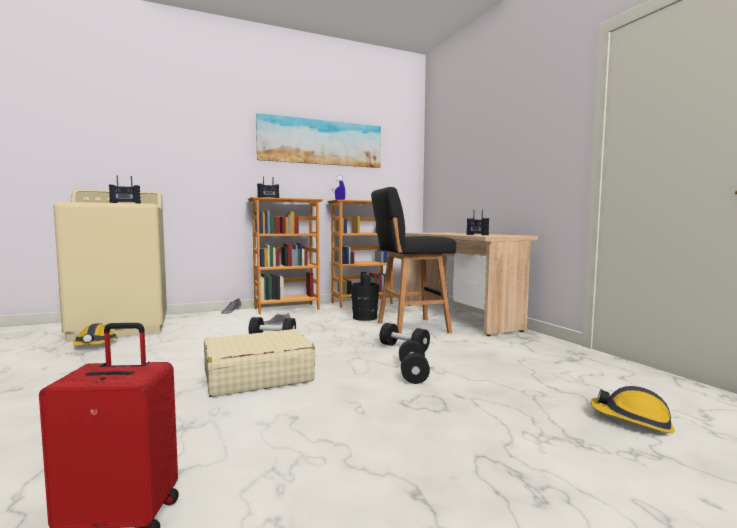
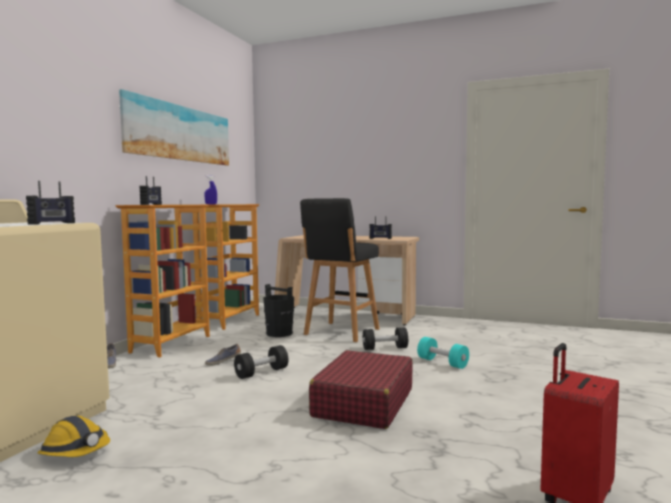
camera: 45 degrees left, 0 degrees up
beige suitcase [204,329,315,397] -> red suitcase [309,350,413,429]
black dumbbell [399,340,430,384] -> turquoise dumbbell [417,337,469,369]
hard hat [591,386,675,433] -> none

